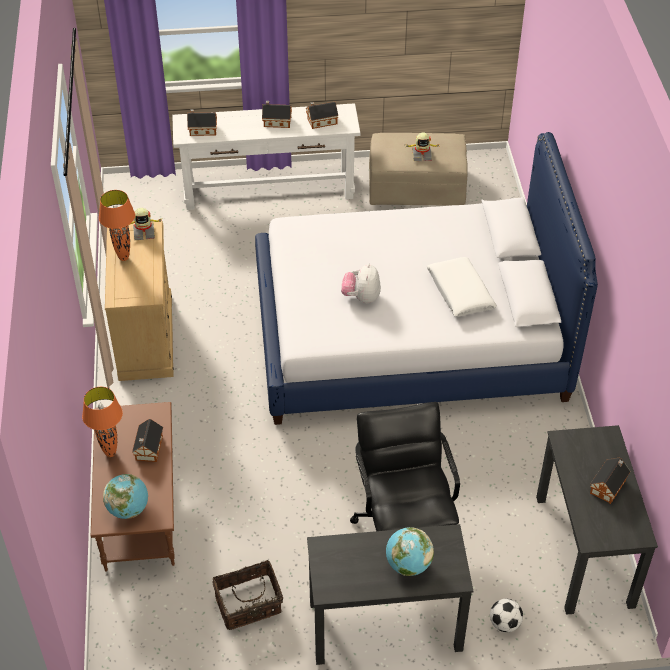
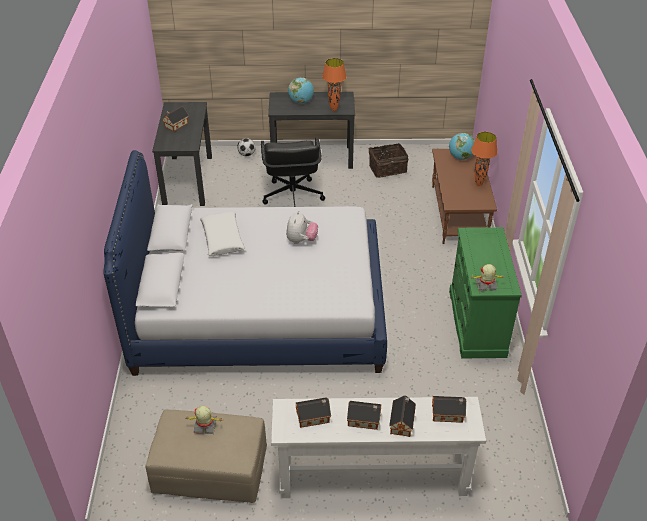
camera: 175 degrees left, 5 degrees down
orange table lamp [99,190,135,261] -> orange table lamp moved to [322,58,347,111]
beige dresser [105,221,174,381] -> green dresser [449,227,522,358]
toy house [132,419,163,462] -> toy house moved to [389,396,416,437]

